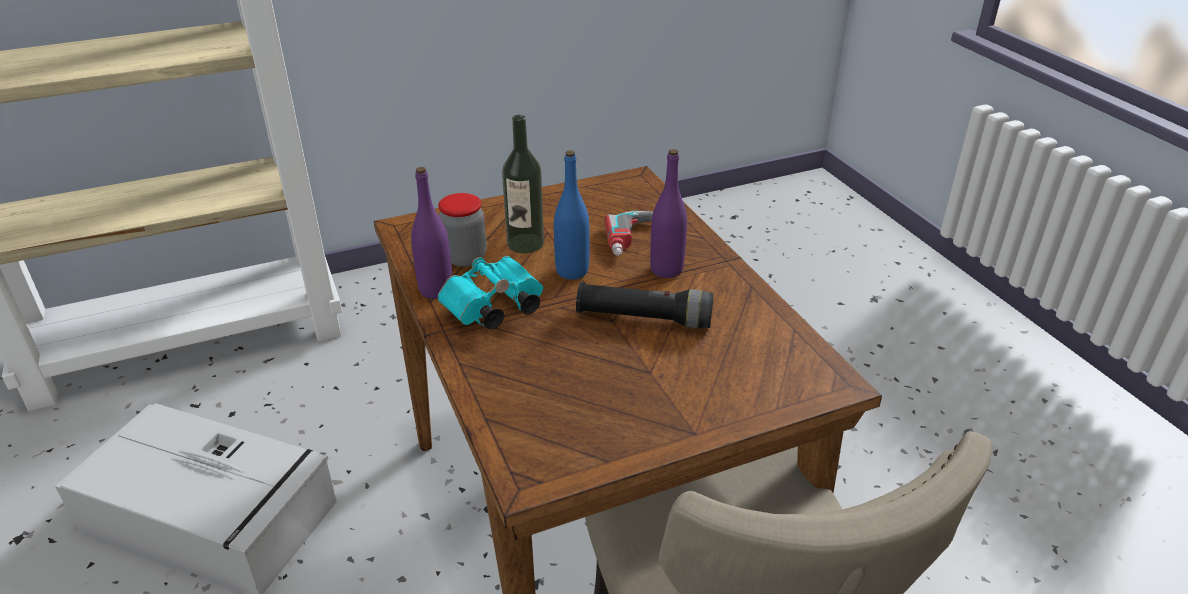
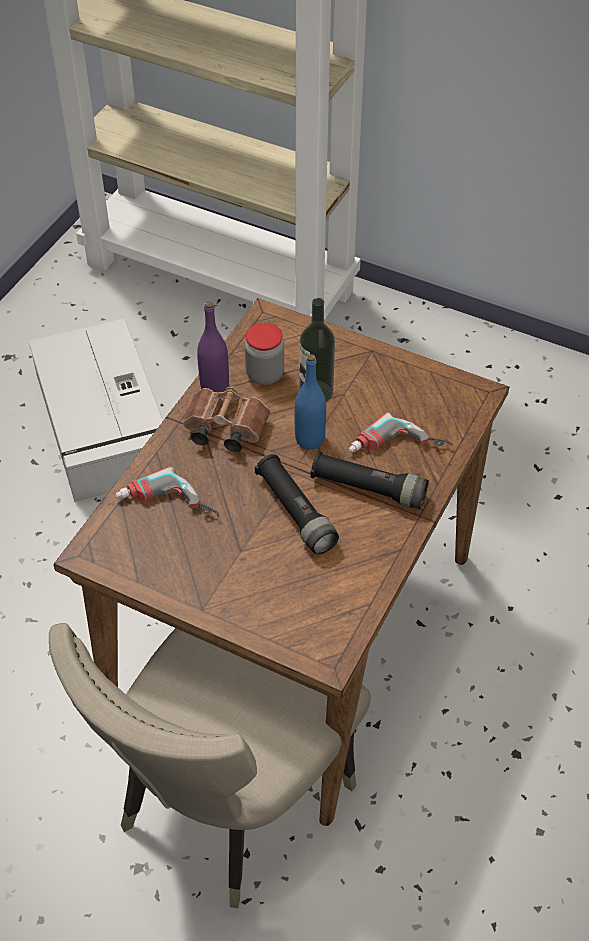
camera: 50 degrees right, 15 degrees up
turquoise binoculars [438,256,543,329] -> brown binoculars [183,386,270,452]
purple bottle [650,149,687,278] -> black flashlight [310,451,429,509]
none -> power drill [115,466,219,517]

